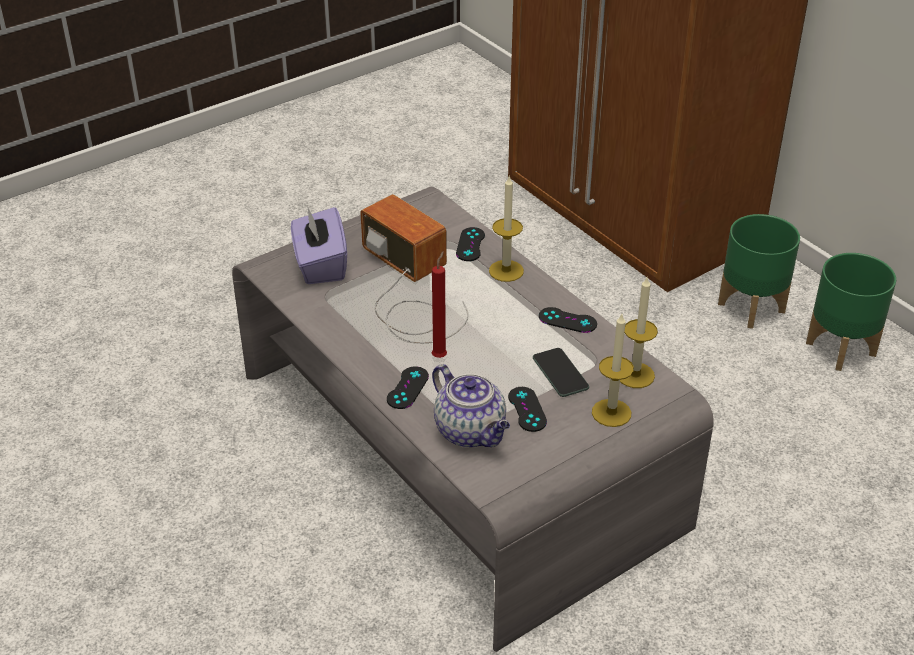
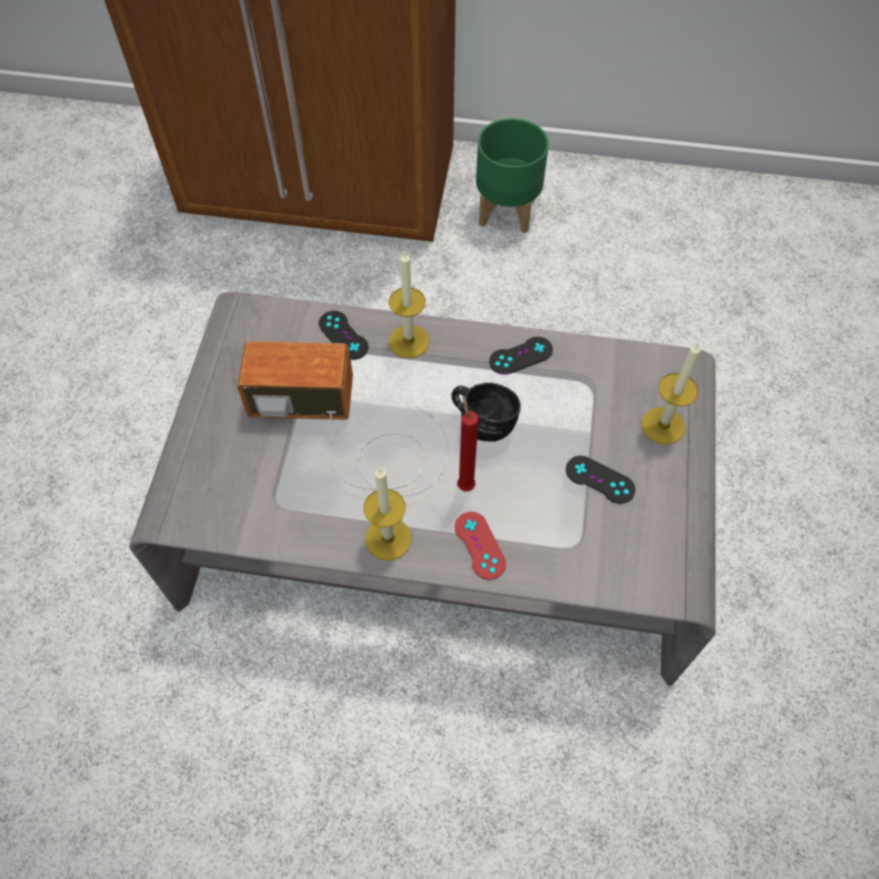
camera: 45 degrees left, 20 degrees up
purple tissue box [291,206,347,284] -> none
black game controller [387,366,429,409] -> red game controller [455,512,506,580]
teapot [432,364,510,448] -> none
phone [533,348,589,397] -> none
candle [620,277,658,388] -> candle moved to [363,467,411,560]
green planter [806,253,896,371] -> none
none -> black mug [451,383,521,442]

